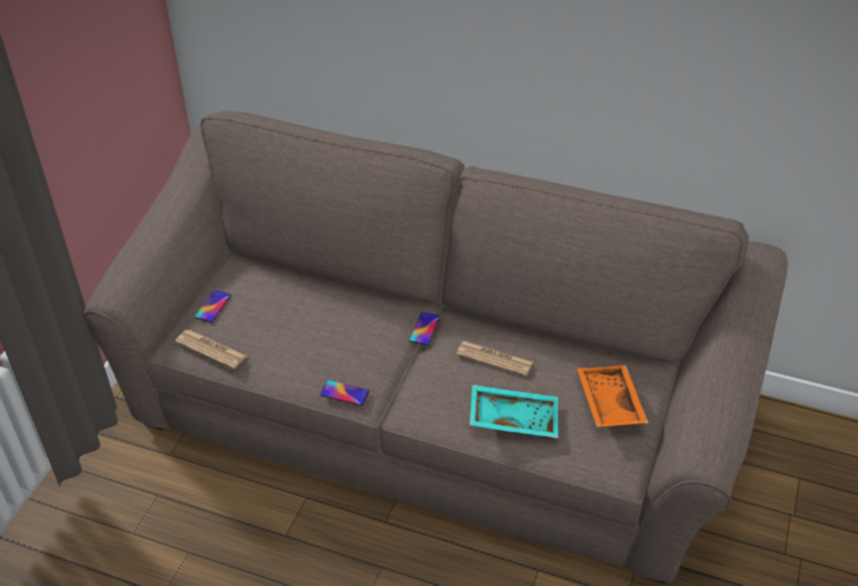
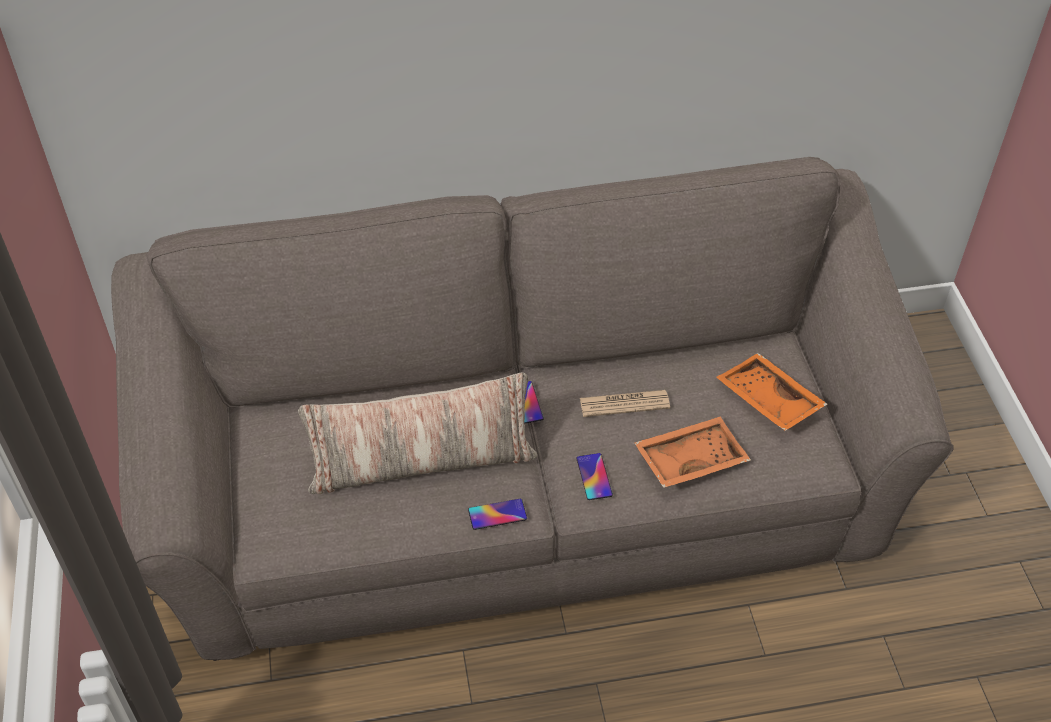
camera: 30 degrees left, 5 degrees up
newspaper [175,330,247,369] -> none
phone [195,290,231,322] -> phone moved to [577,453,613,500]
turquoise tray [469,385,558,438] -> orange tray [634,416,751,488]
none -> pillow [298,372,537,494]

